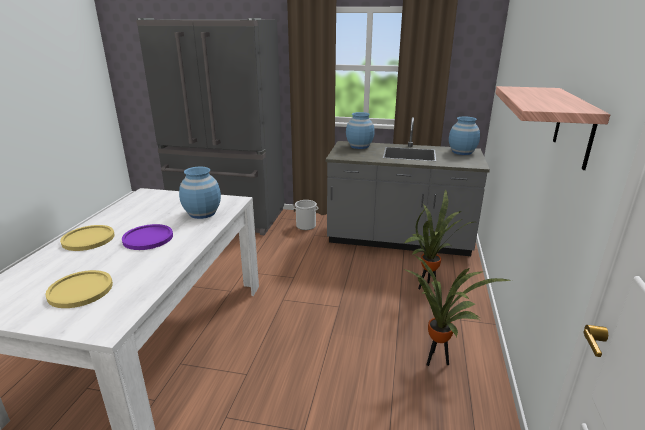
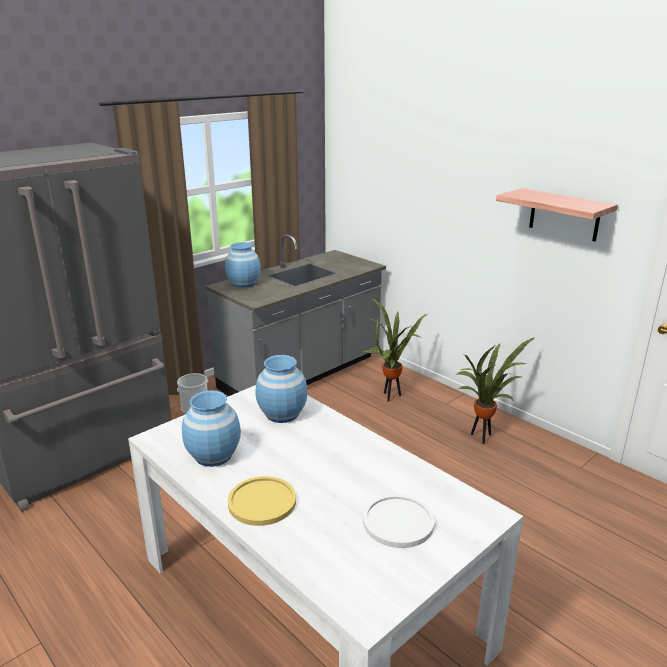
camera: 55 degrees left, 0 degrees up
yellow plate [45,270,113,308] -> white plate [363,494,435,548]
purple plate [122,224,173,250] -> none
blue vase [449,116,480,155] -> blue vase moved to [182,390,241,467]

